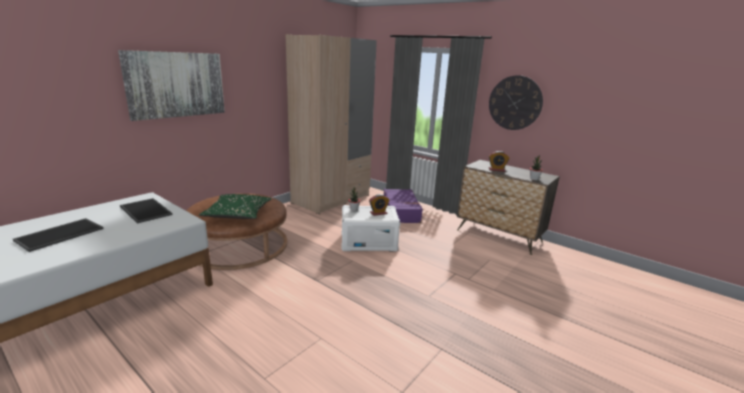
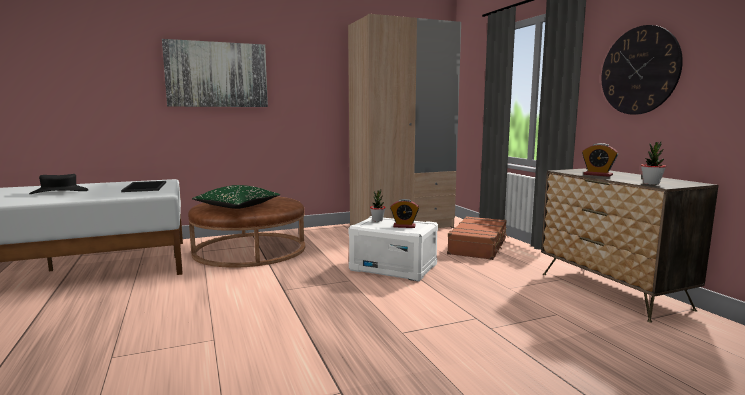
camera: 30 degrees right, 10 degrees down
tray [13,218,103,252] -> black hat [29,174,88,194]
purple suitcase [384,189,423,223] -> brown suitcase [447,216,508,260]

